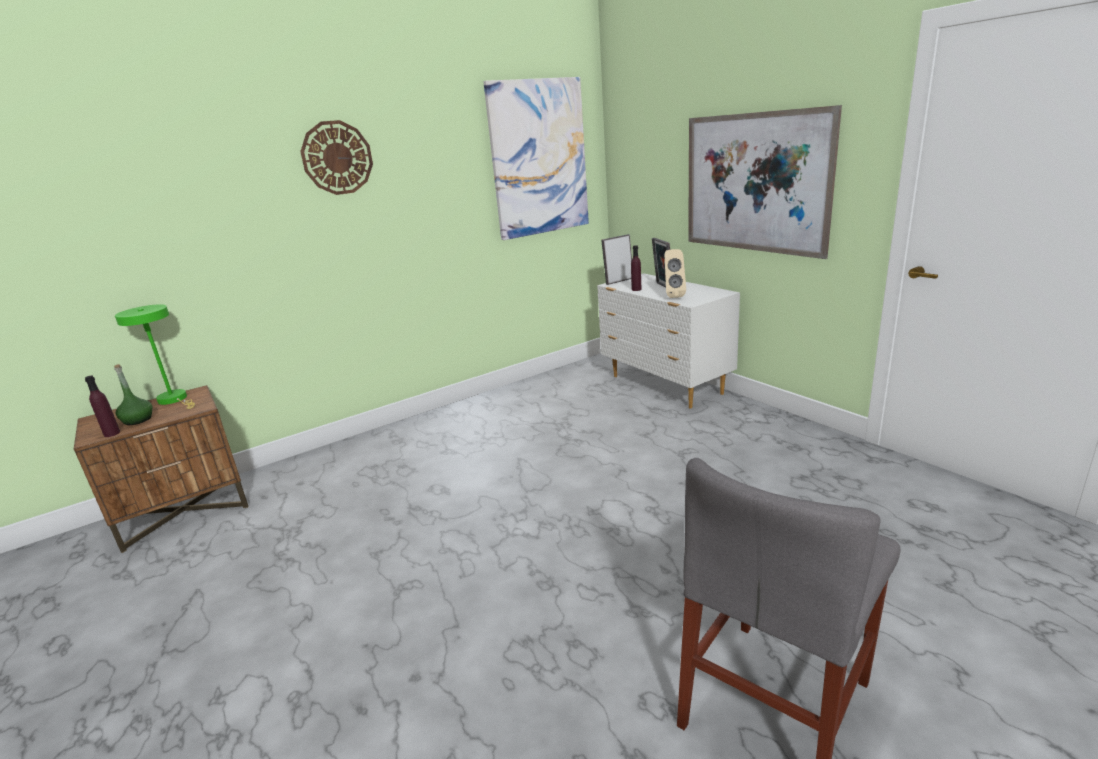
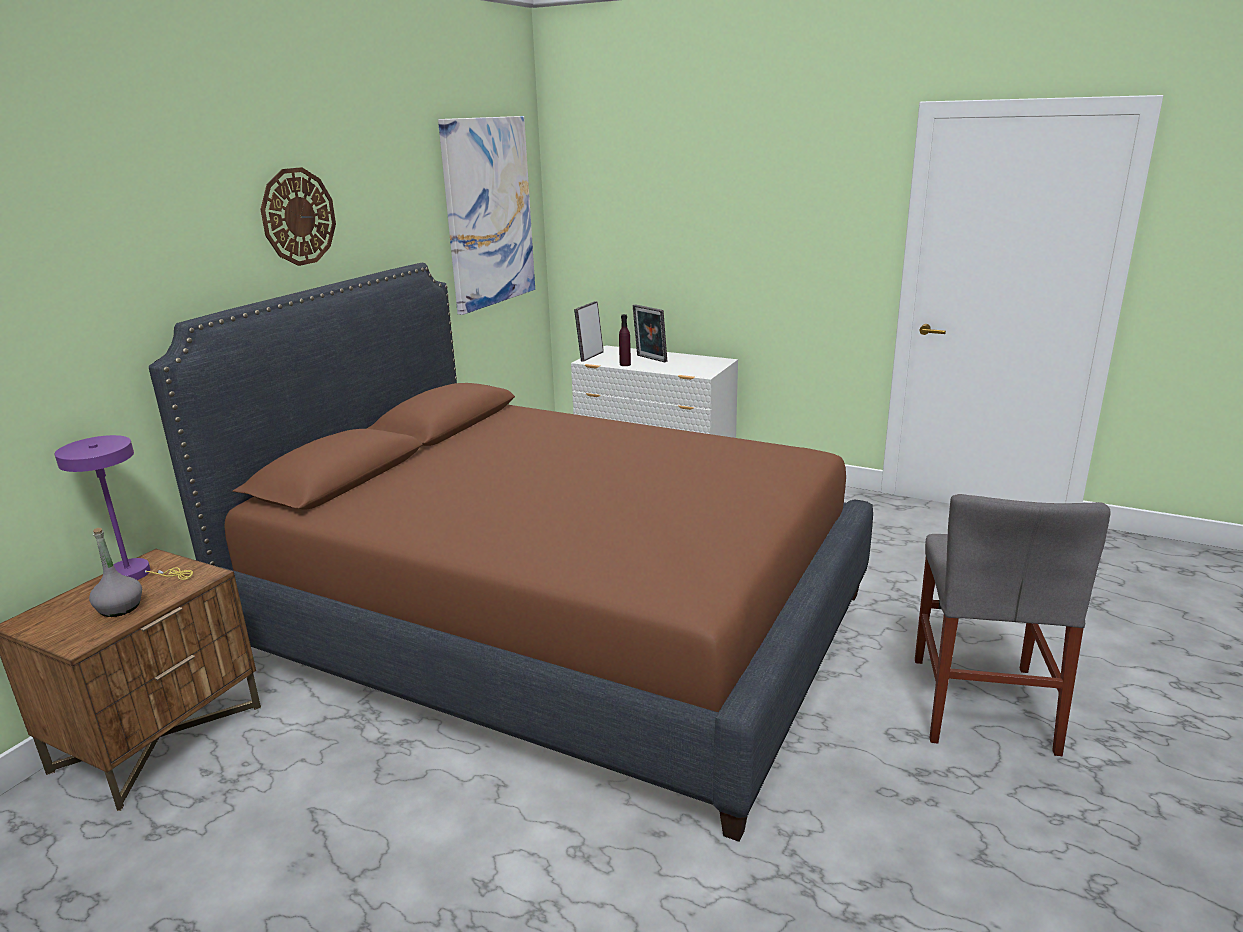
camera: 30 degrees left, 0 degrees up
purple bottle [85,376,120,437] -> none
green bottle [114,364,153,425] -> grey bottle [89,528,142,617]
green table lamp [115,304,195,409] -> purple table lamp [55,435,193,580]
beige speaker [665,249,686,298] -> none
picture [688,105,842,259] -> none
none -> brown bed [149,263,873,842]

